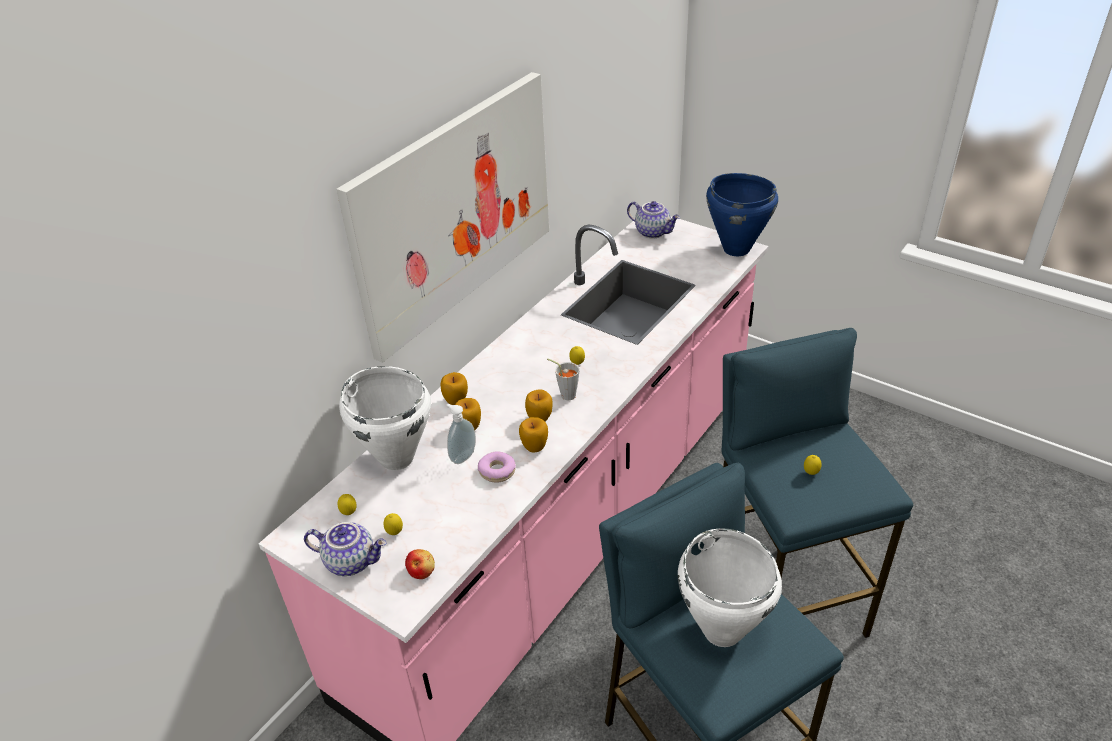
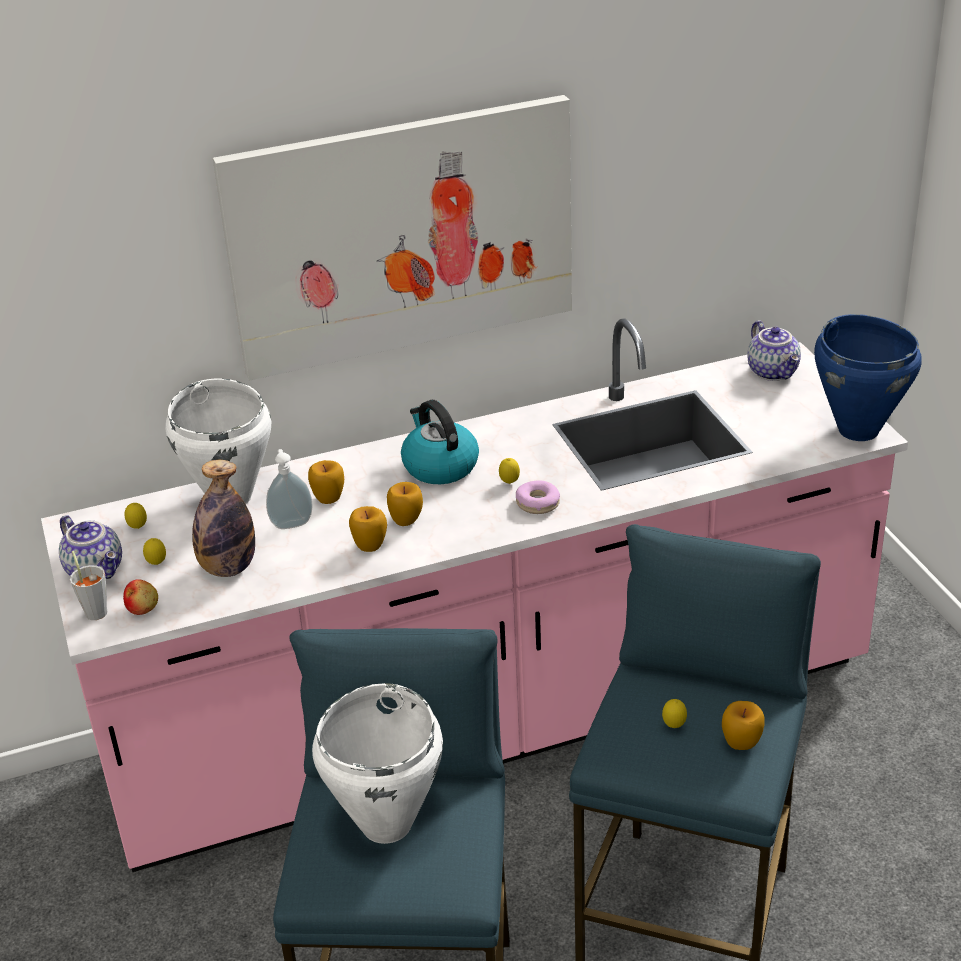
camera: 35 degrees right, 5 degrees down
apple [441,372,468,405] -> apple moved to [722,701,764,750]
donut [478,451,516,482] -> donut moved to [516,481,560,514]
grey cup [547,358,579,400] -> grey cup moved to [70,551,107,620]
none -> bottle [192,460,255,577]
none -> kettle [401,400,479,484]

